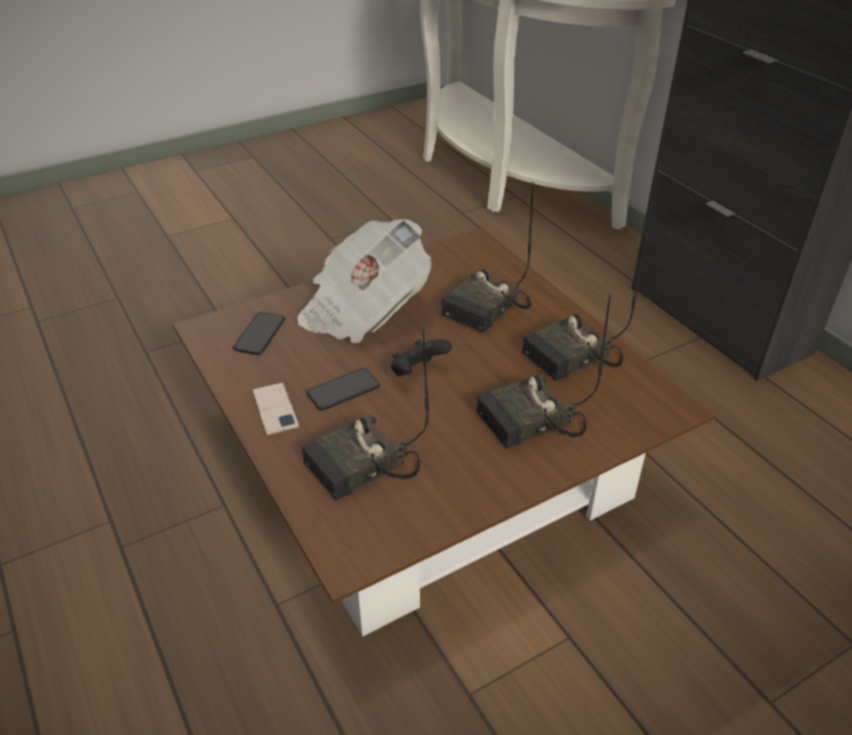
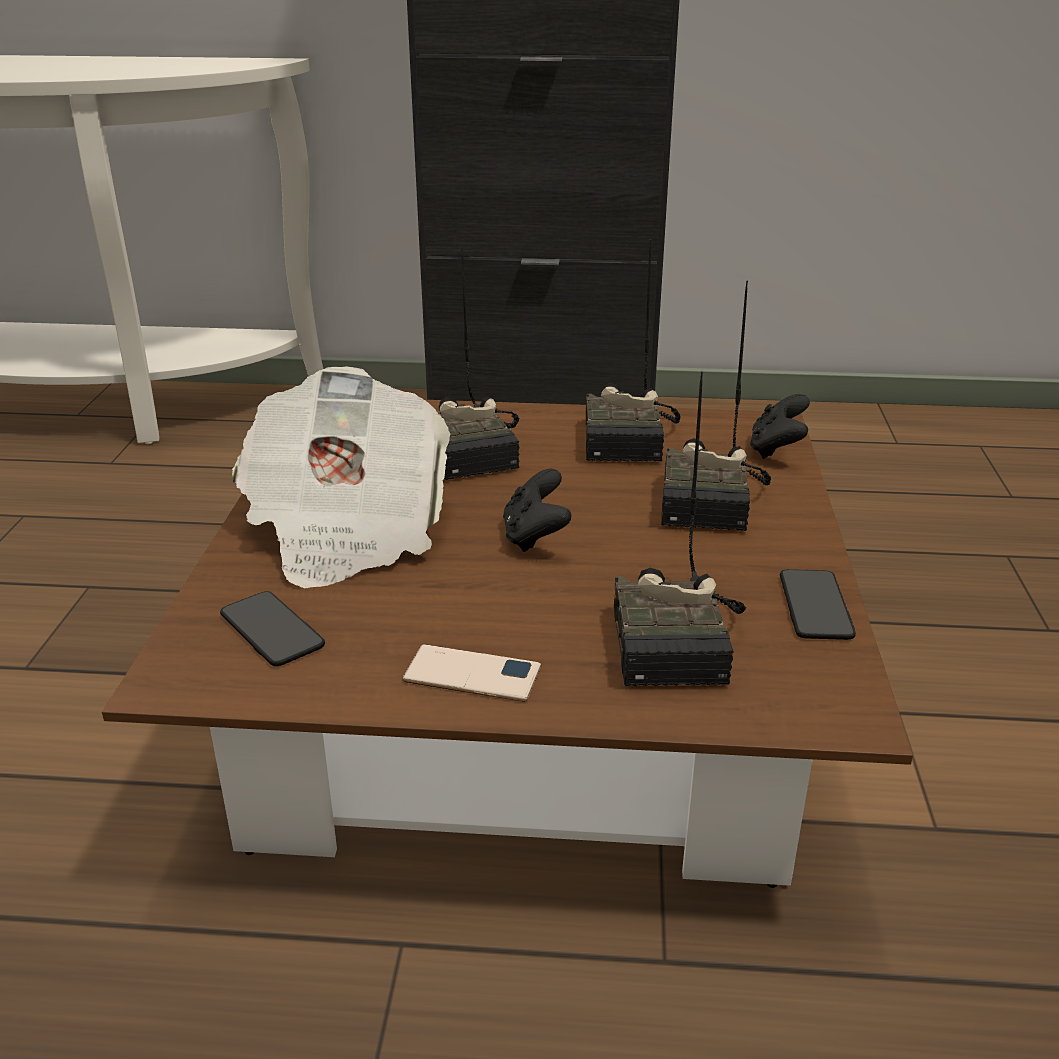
camera: 55 degrees left, 10 degrees down
phone [307,368,380,411] -> phone moved to [780,569,856,640]
none -> black game controller [750,394,810,459]

